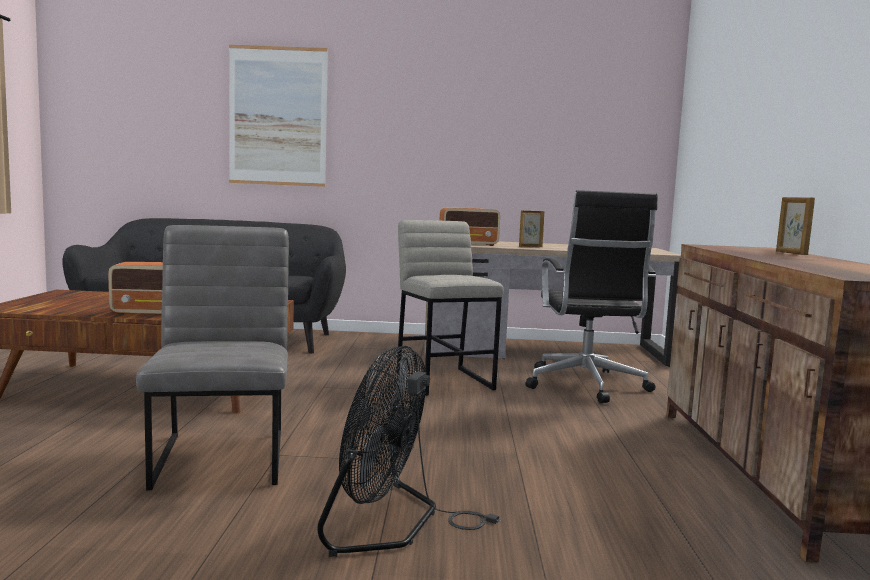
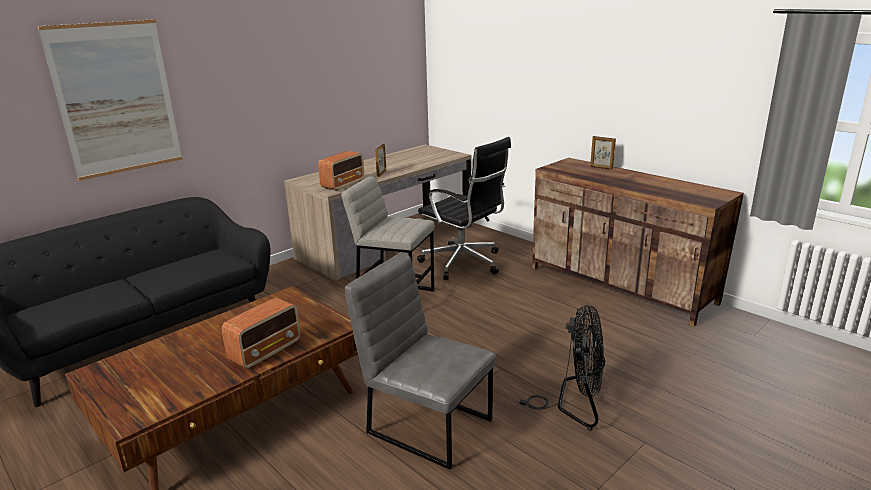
camera: 45 degrees left, 15 degrees up
black fan [318,346,500,557] -> black fan turned 135 degrees counterclockwise [518,305,605,431]

